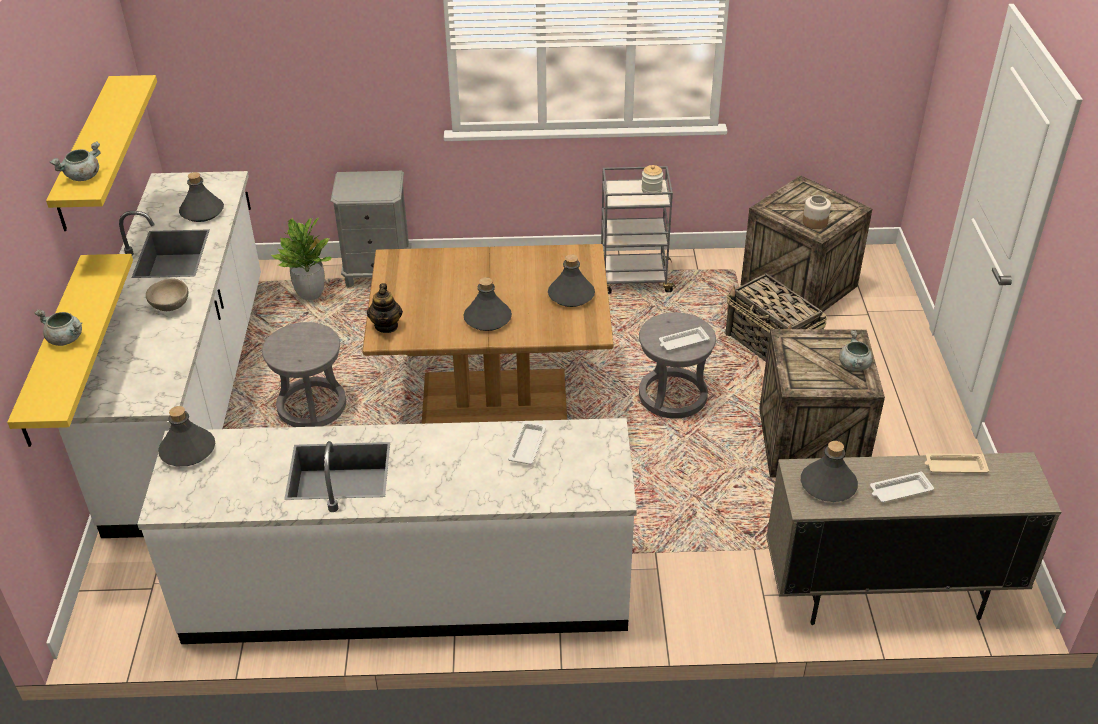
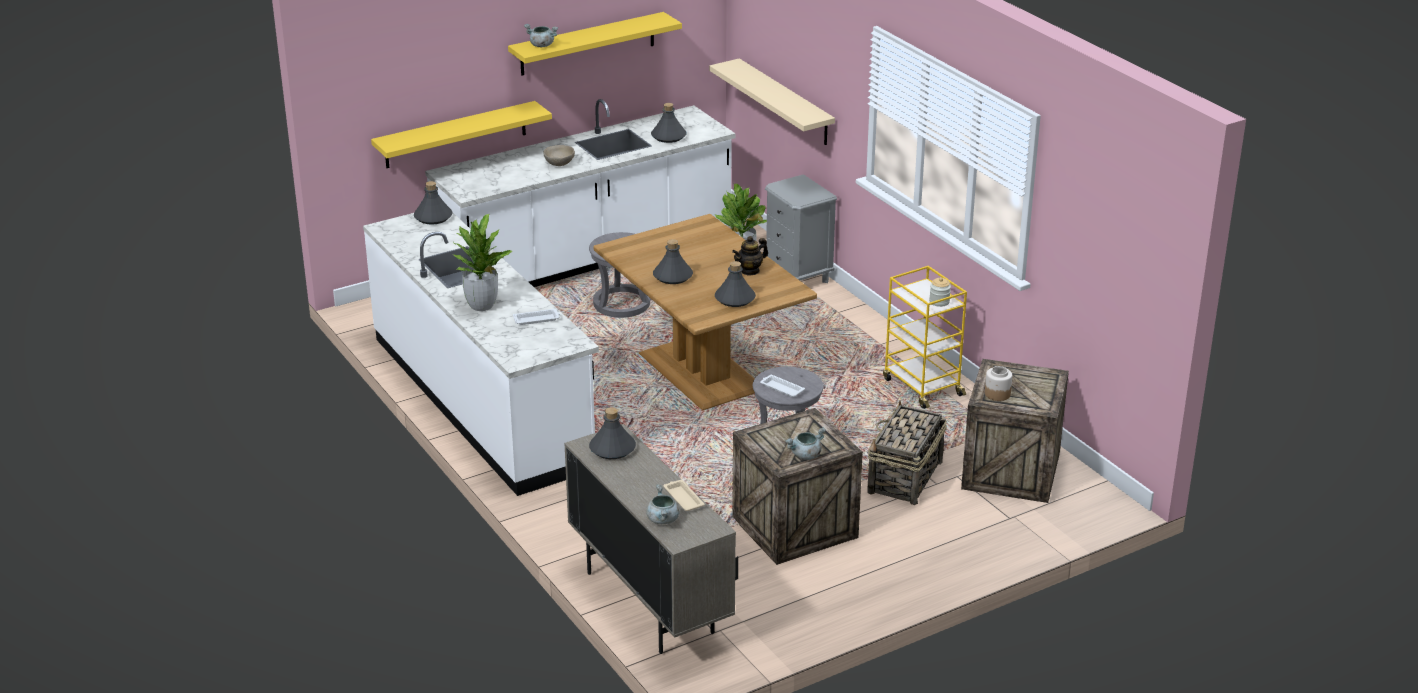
camera: 60 degrees right, 10 degrees down
grey cooking pot [35,310,82,346] -> grey cooking pot moved to [646,485,680,524]
teapot [367,283,403,333] -> teapot moved to [732,236,768,276]
grey cart [601,166,676,294] -> yellow cart [883,266,967,409]
white tray [870,471,934,502] -> none
none -> potted plant [452,214,513,311]
none -> beige shelf [709,58,835,145]

